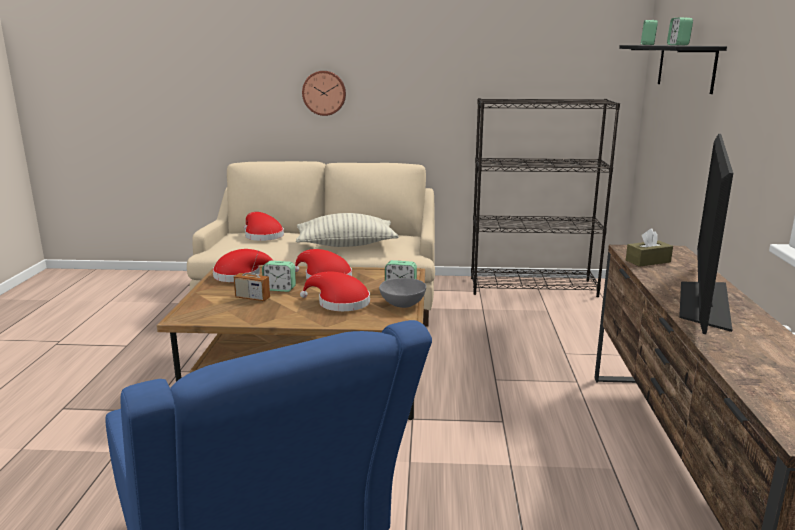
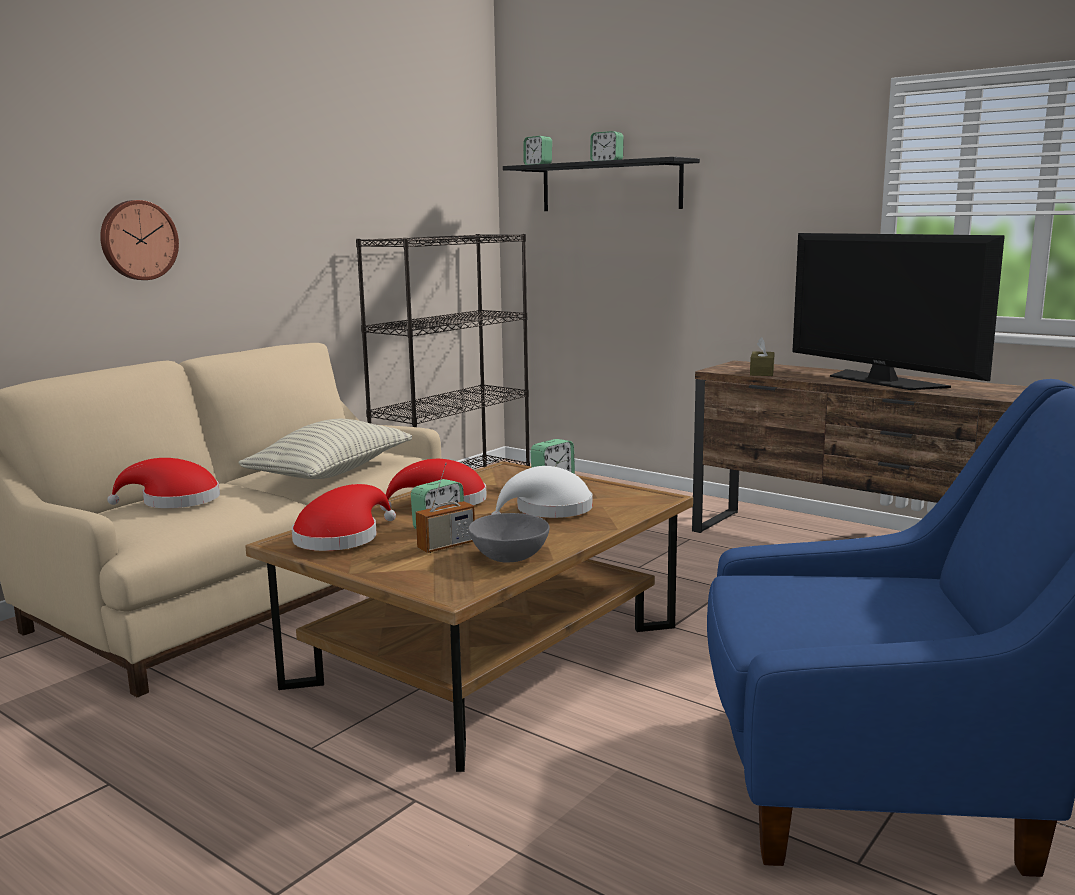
camera: 55 degrees left, 5 degrees down
red hat [300,272,370,311] -> white hat [491,466,593,518]
grey bowl [379,278,426,308] -> grey bowl moved to [468,513,549,563]

